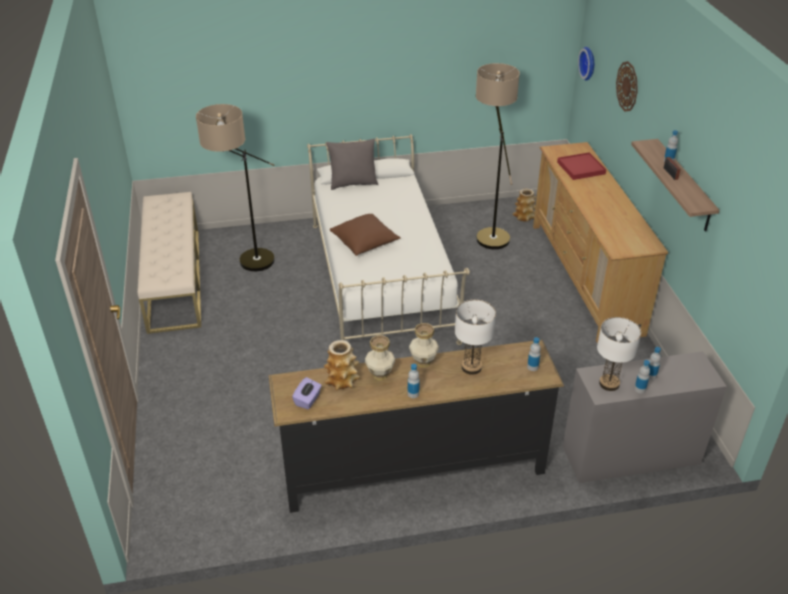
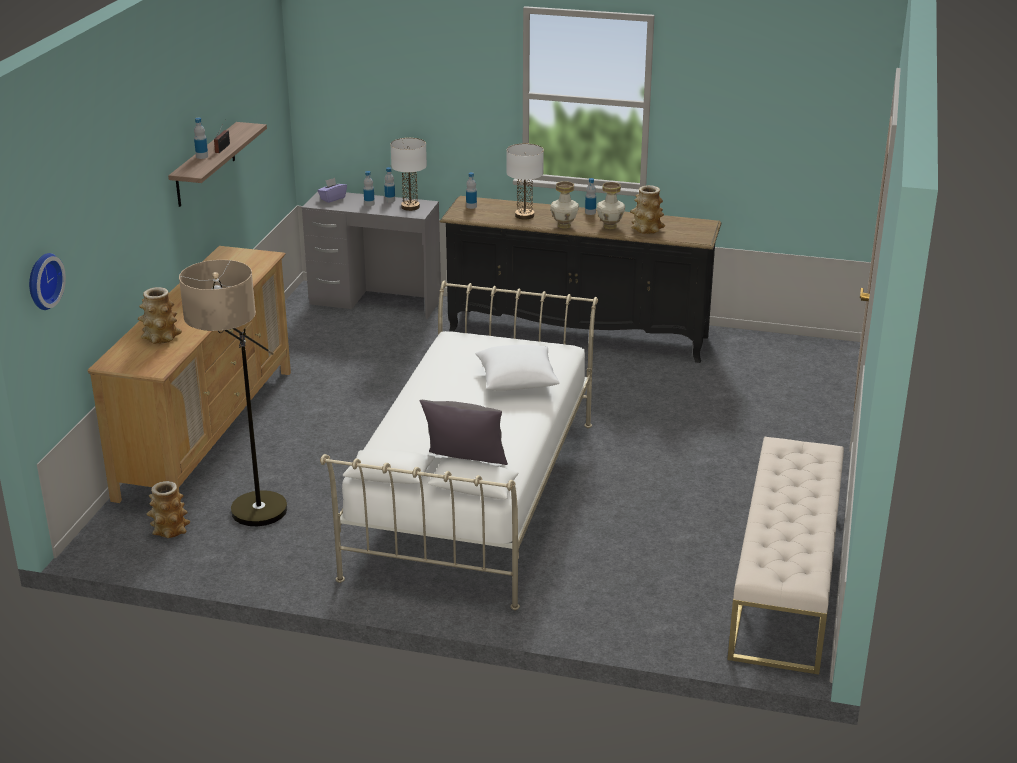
camera: 155 degrees left, 10 degrees down
floor lamp [196,104,275,271] -> none
purple tissue box [292,377,322,409] -> purple tissue box moved to [318,178,347,203]
brown pillow [330,214,400,256] -> white pillow [476,345,560,391]
red tray [557,152,606,180] -> vase [138,287,182,344]
wall clock [616,61,638,112] -> none

